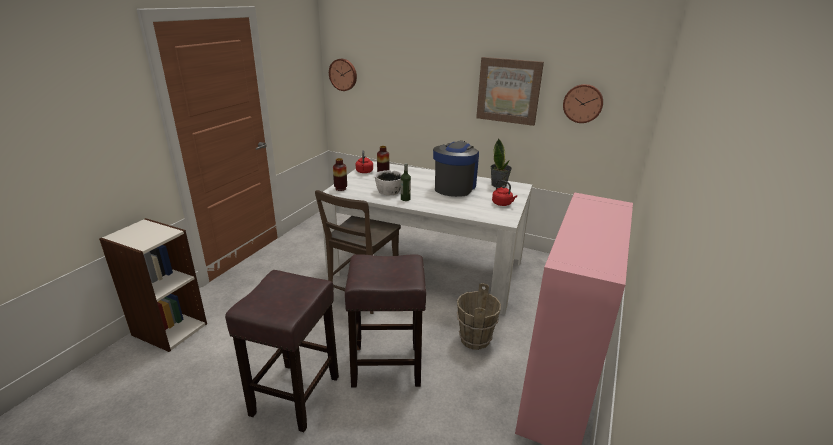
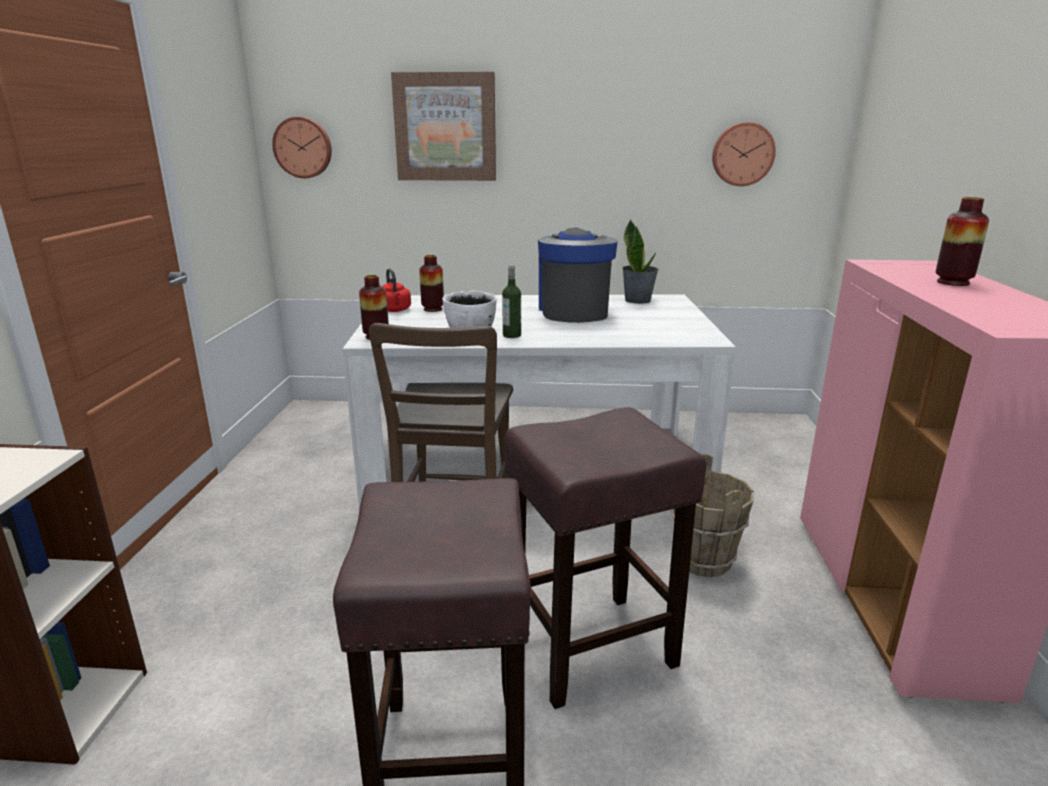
camera: 20 degrees left, 5 degrees down
picture [476,57,544,126] -> picture moved to [391,72,496,181]
red kettle [492,180,517,206] -> none
none -> vase [936,197,989,286]

